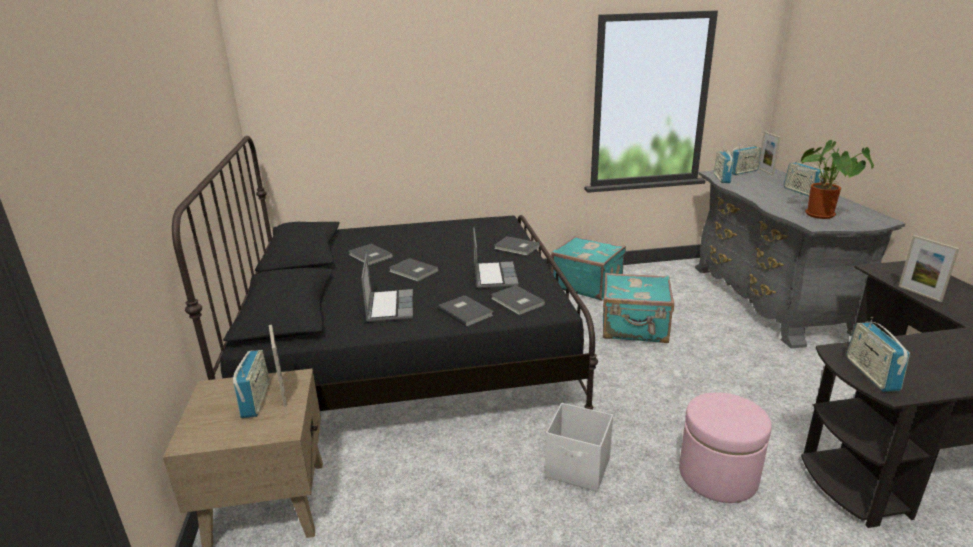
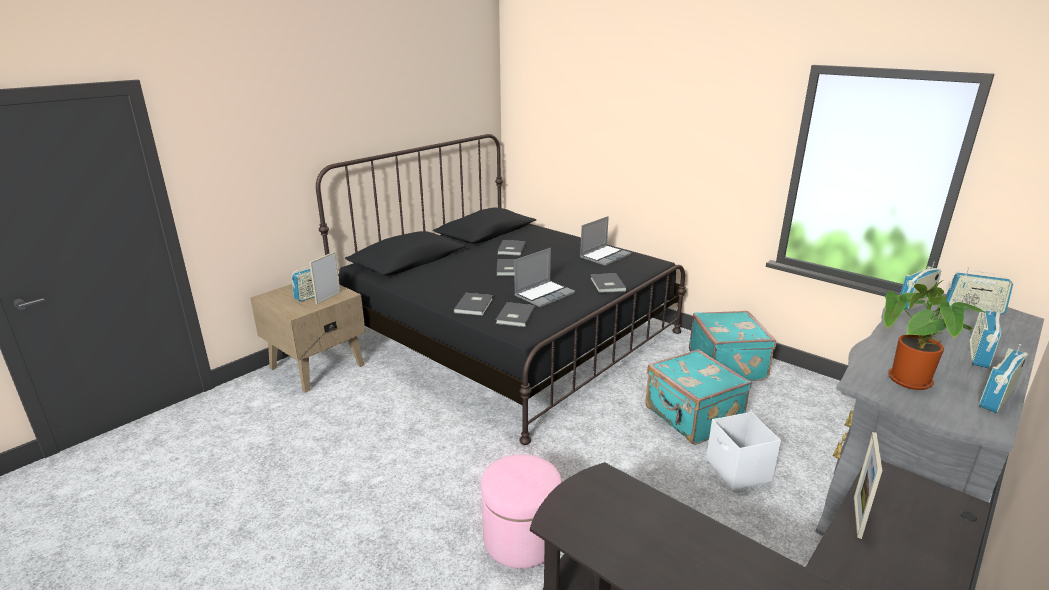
camera: 50 degrees right, 0 degrees up
laptop [361,254,413,322] -> laptop moved to [580,216,631,266]
white storage box [545,403,613,492] -> white storage box moved to [706,412,781,490]
picture frame [759,131,781,175] -> none
radio [846,317,910,392] -> radio moved to [979,344,1028,413]

